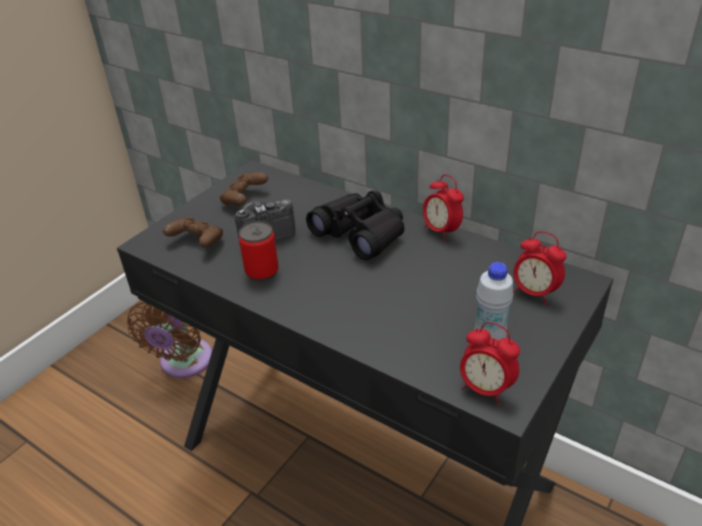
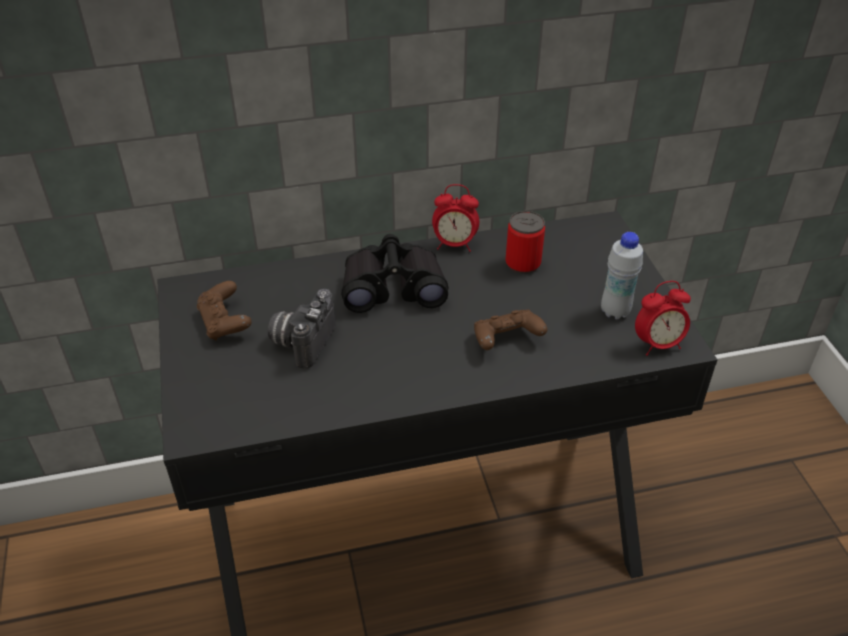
camera: 50 degrees left, 5 degrees up
brown fan [127,301,212,378] -> none
brown game controller [163,217,223,247] -> brown game controller moved to [474,309,547,350]
can [239,221,279,281] -> can moved to [505,211,545,274]
alarm clock [513,231,567,305] -> none

